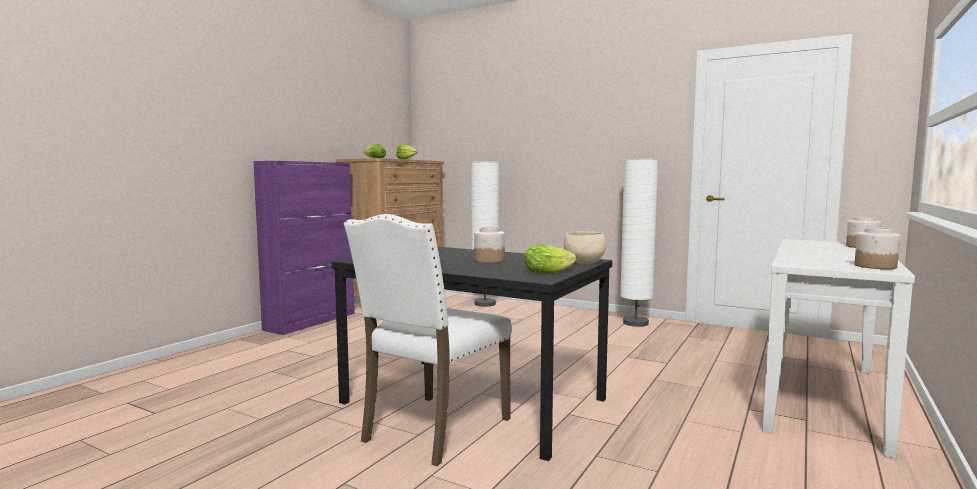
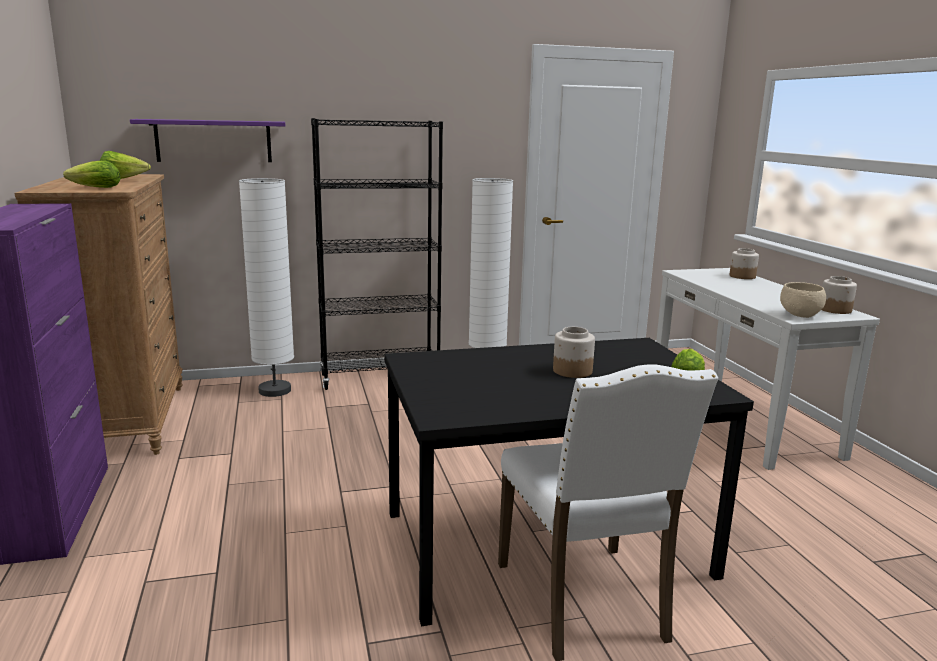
camera: 45 degrees left, 10 degrees up
beige bowl [564,231,606,264] -> beige bowl moved to [780,282,826,318]
none -> purple shelf [130,119,285,162]
none -> black bookcase [311,118,443,390]

